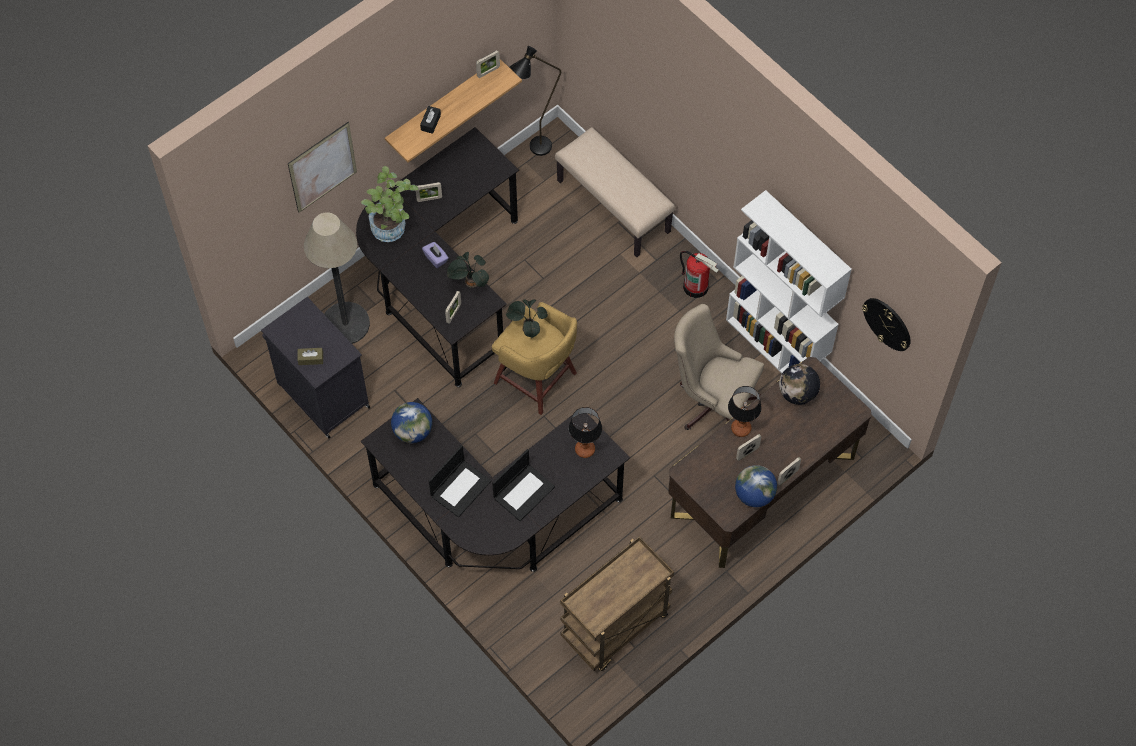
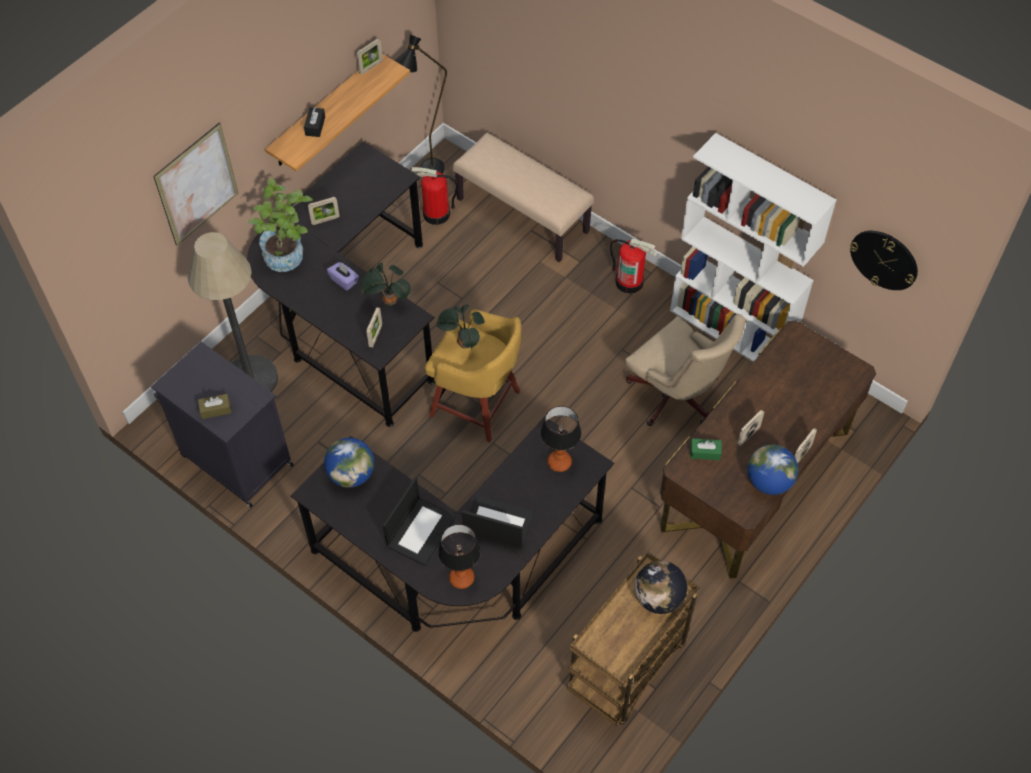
camera: 10 degrees left, 5 degrees down
laptop [492,449,555,521] -> laptop turned 105 degrees counterclockwise [462,494,535,548]
beige office chair [674,304,764,430] -> beige office chair turned 150 degrees counterclockwise [625,314,745,426]
table lamp [728,386,762,437] -> table lamp moved to [438,524,481,589]
globe [779,364,820,405] -> globe moved to [634,561,687,614]
none -> fire extinguisher [411,167,458,225]
none -> green tissue box [690,438,722,460]

